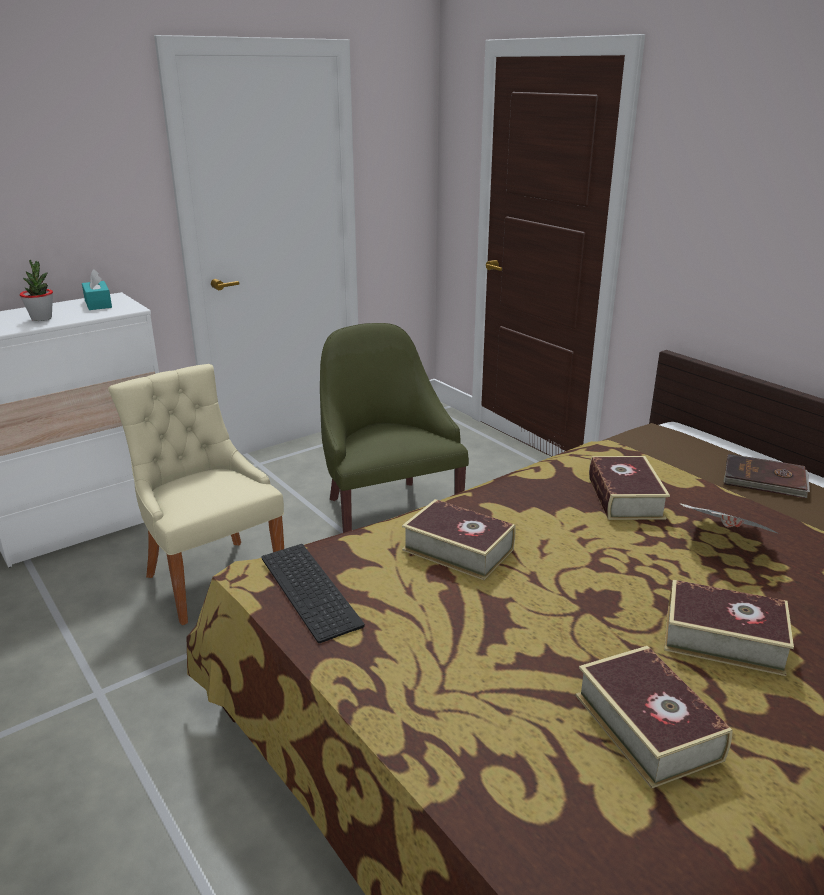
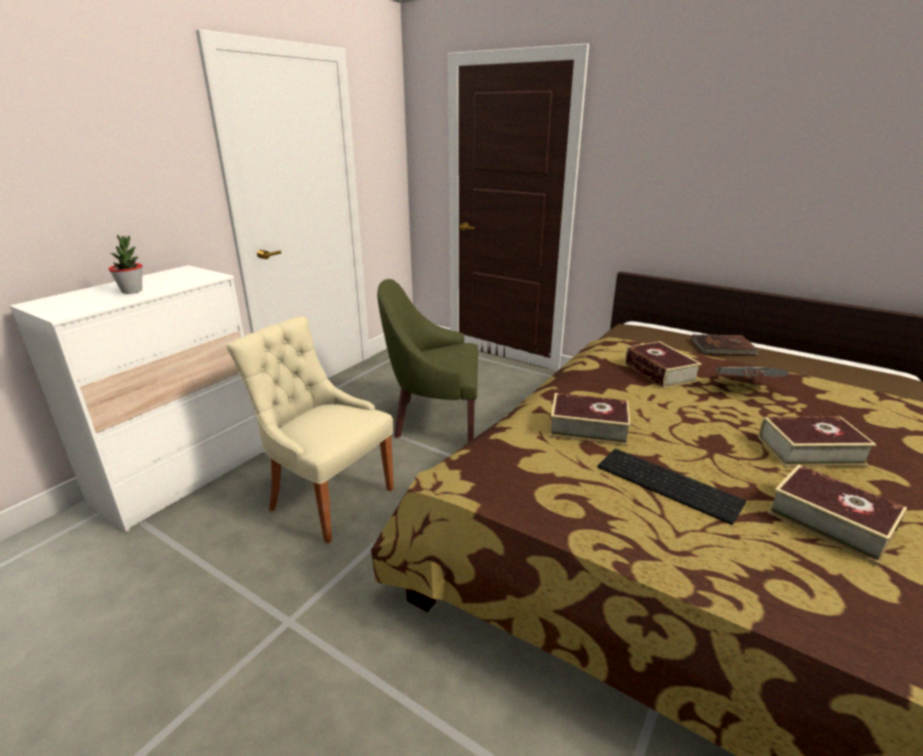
camera: 20 degrees left, 0 degrees up
turquoise tissue box [82,269,112,310] -> none
keyboard [262,544,365,643] -> keyboard moved to [597,449,746,525]
green armchair [320,323,469,533] -> green armchair turned 45 degrees counterclockwise [377,279,478,442]

